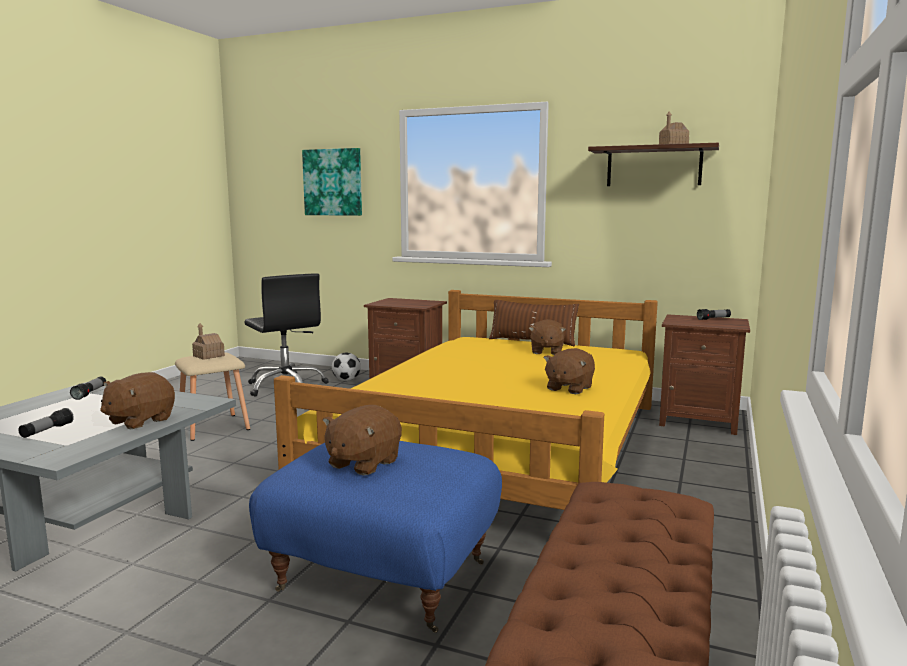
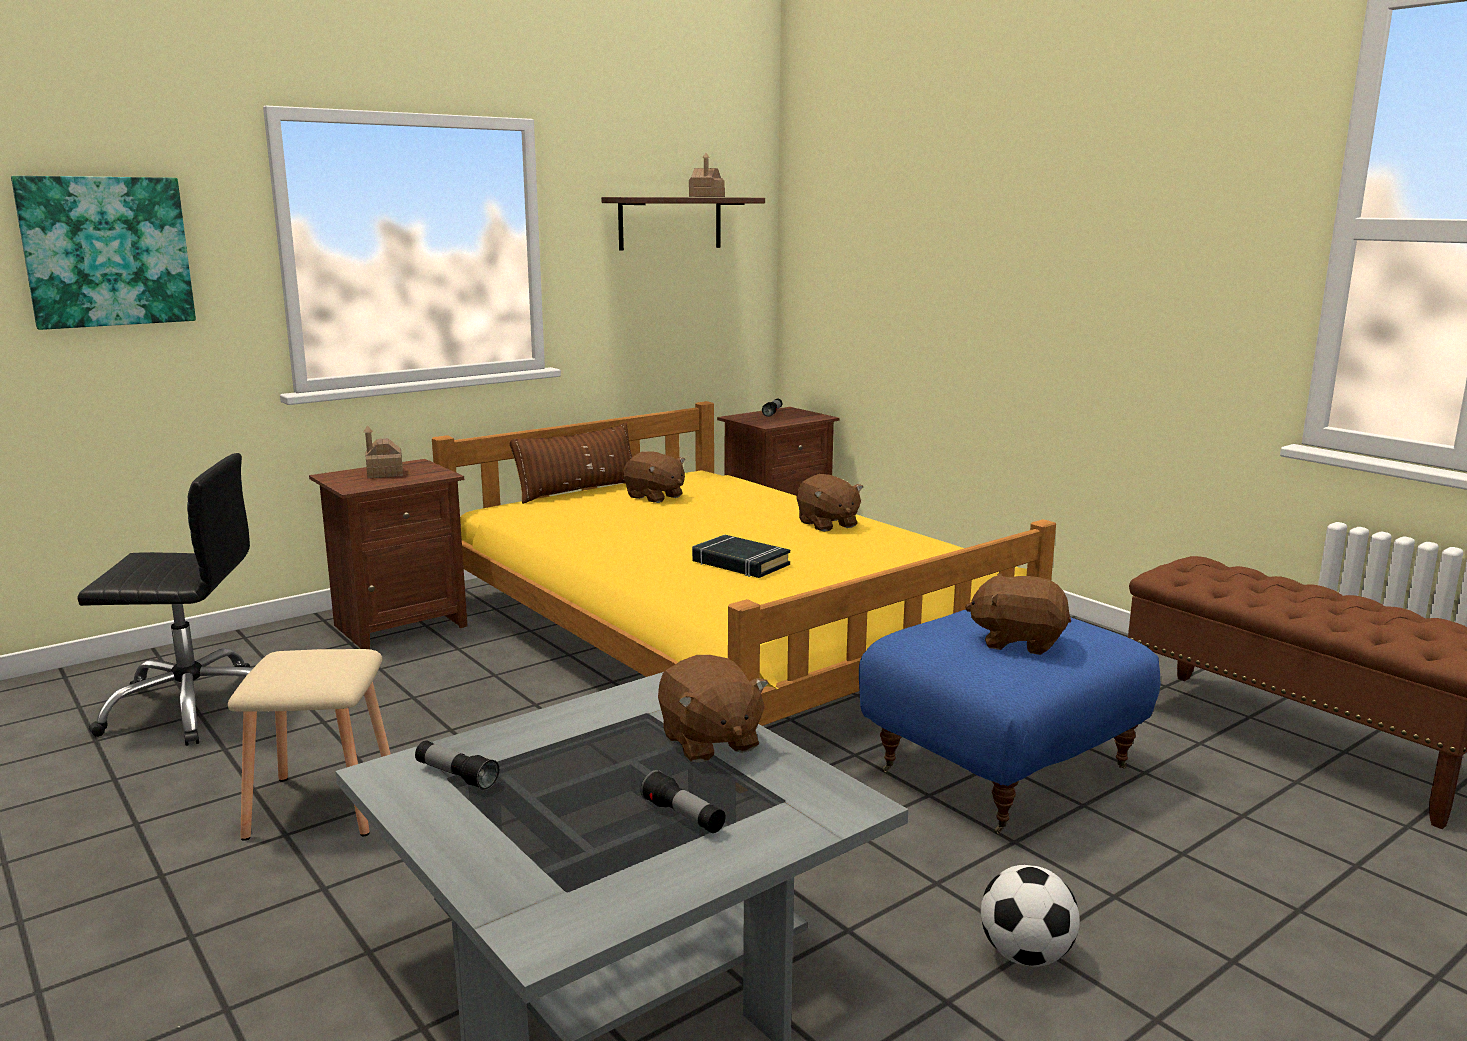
camera: 60 degrees left, 5 degrees up
toy house [192,323,225,360] -> toy house moved to [363,425,403,478]
brown plush toy [323,405,402,476] -> brown plush toy turned 135 degrees clockwise [965,573,1071,655]
football [332,353,361,381] -> football moved to [981,865,1080,967]
none -> black book [692,535,790,578]

